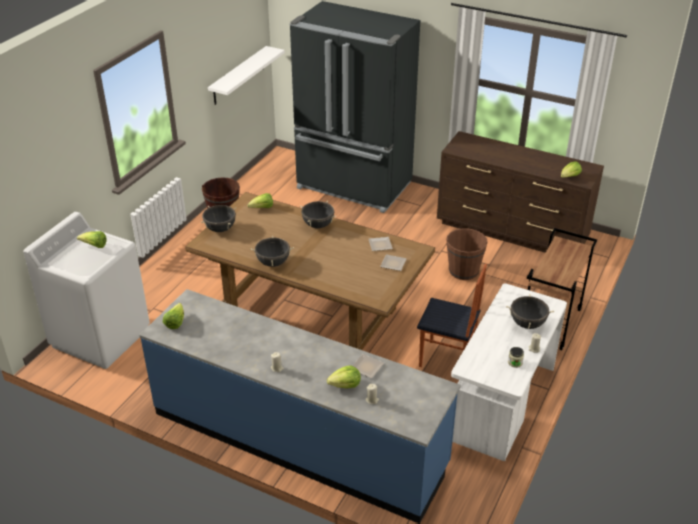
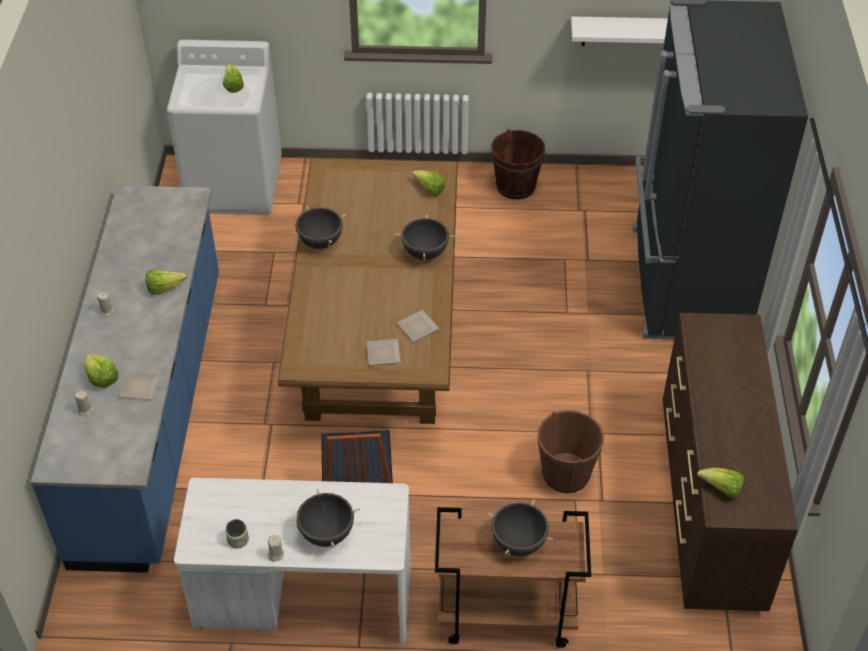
camera: 65 degrees right, 10 degrees up
lettuce [163,303,184,329] -> lettuce moved to [145,270,187,295]
black cooking pot [201,205,236,232] -> black cooking pot moved to [488,500,553,556]

